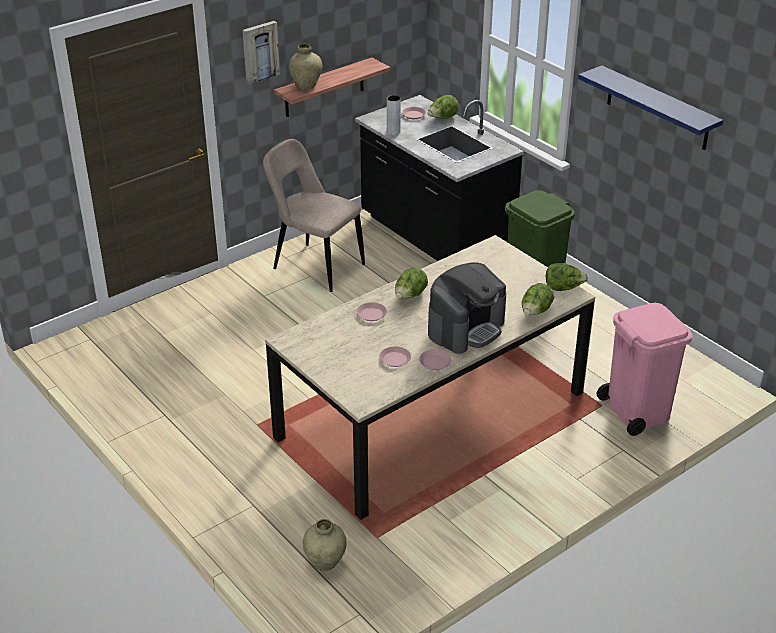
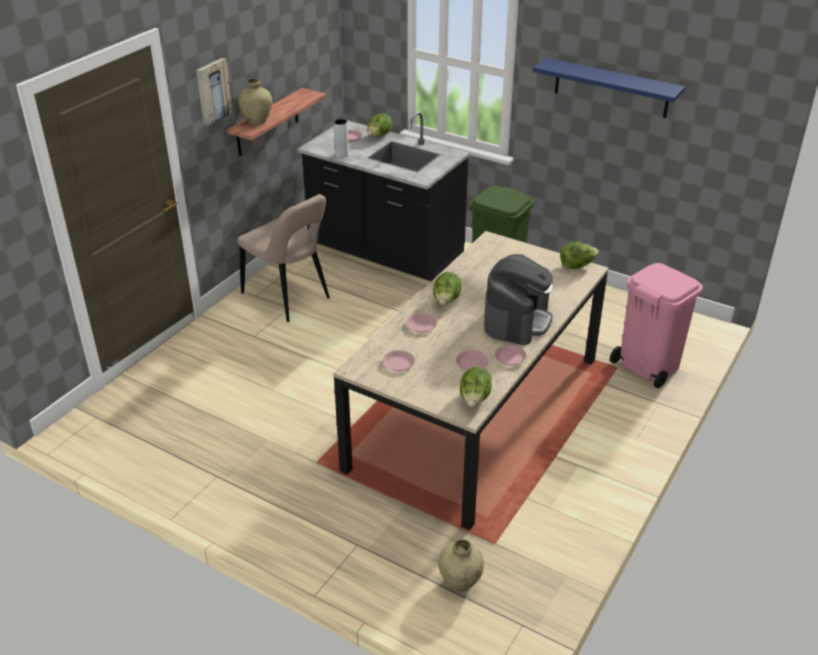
camera: 20 degrees left, 0 degrees up
beige chair [263,139,365,292] -> beige chair turned 150 degrees counterclockwise [237,194,330,322]
lettuce [522,283,554,315] -> lettuce moved to [460,367,492,407]
none -> pink plate [383,350,415,371]

